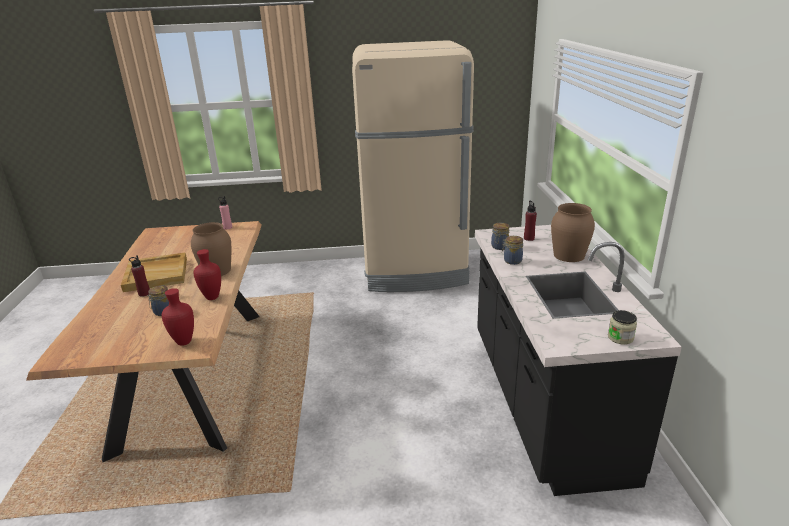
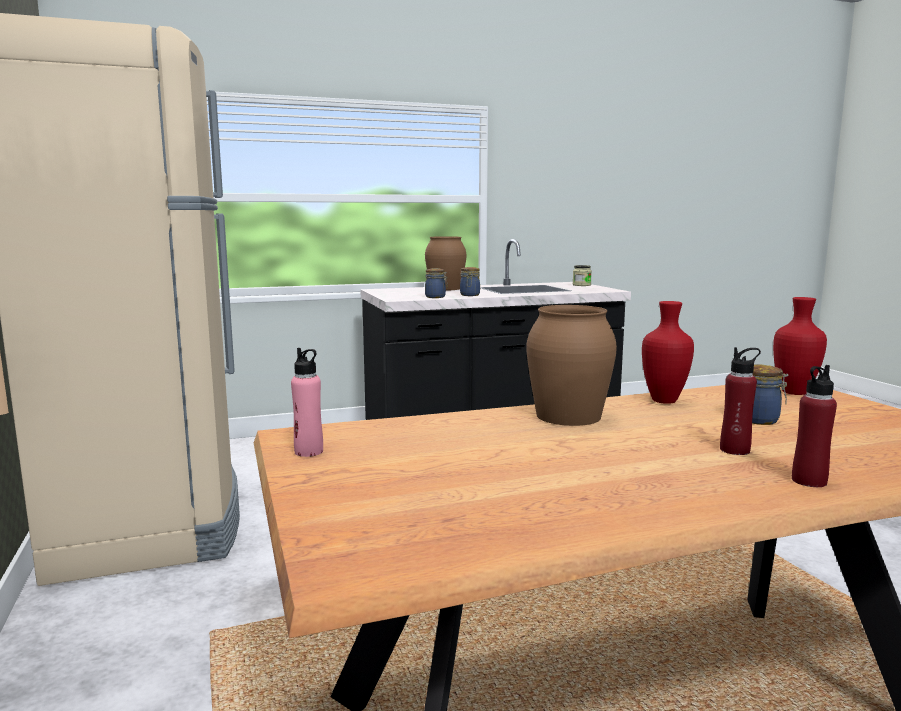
camera: 105 degrees left, 15 degrees down
beige tray [121,252,187,292] -> none
red bottle [524,200,537,241] -> red bottle moved to [792,365,837,487]

